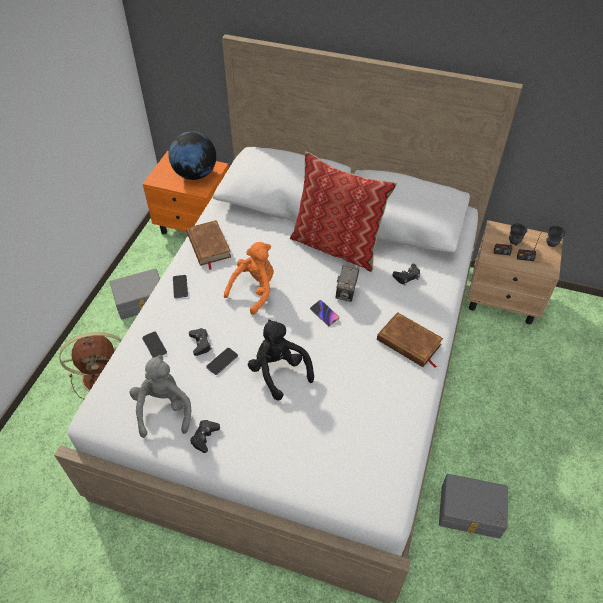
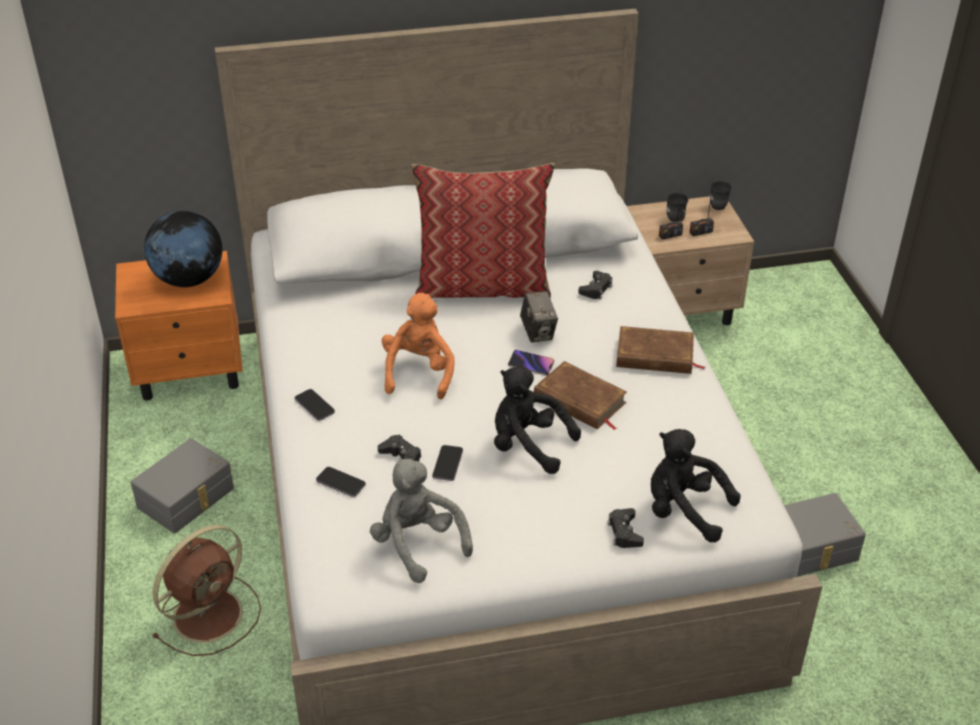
camera: 30 degrees left, 10 degrees down
brown book [186,220,231,270] -> brown book moved to [534,361,627,430]
black game controller [190,420,220,453] -> black game controller moved to [607,508,644,548]
none -> black plush toy [651,429,741,542]

